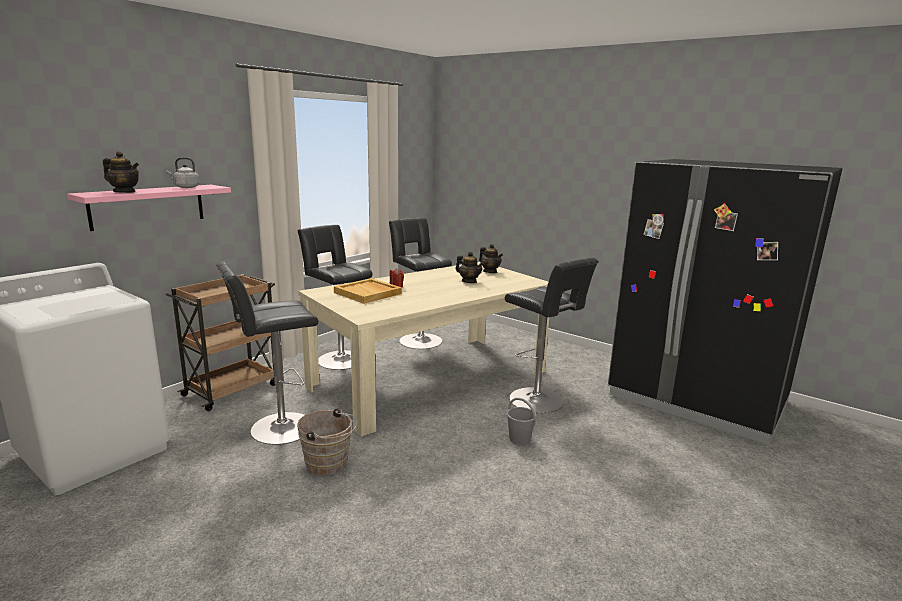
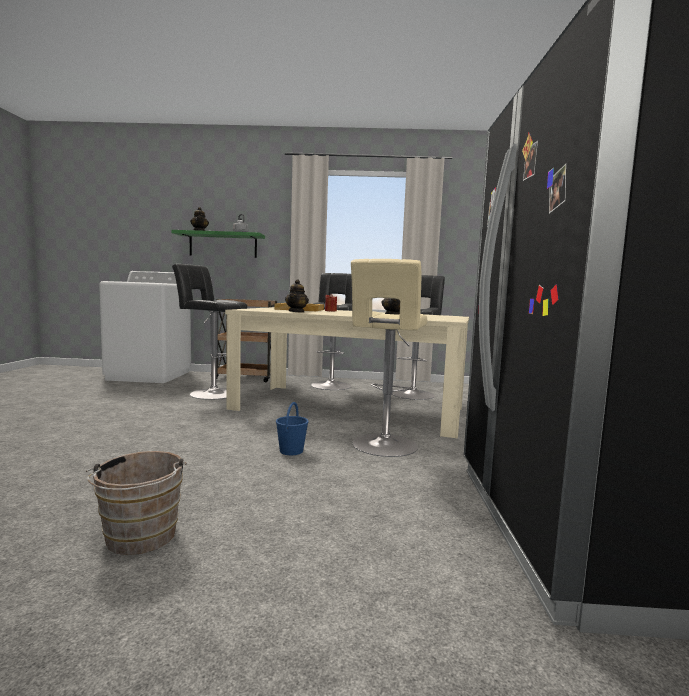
camera: 55 degrees right, 10 degrees down
pink shelf [67,185,231,231] -> green shelf [171,230,265,258]
brown bucket [297,408,357,476] -> brown bucket moved to [86,451,187,555]
teapot [479,244,503,273] -> teapot moved to [285,279,309,313]
black stool [505,258,599,413] -> beige stool [351,259,428,457]
grey bucket [507,398,537,445] -> blue bucket [276,402,309,455]

